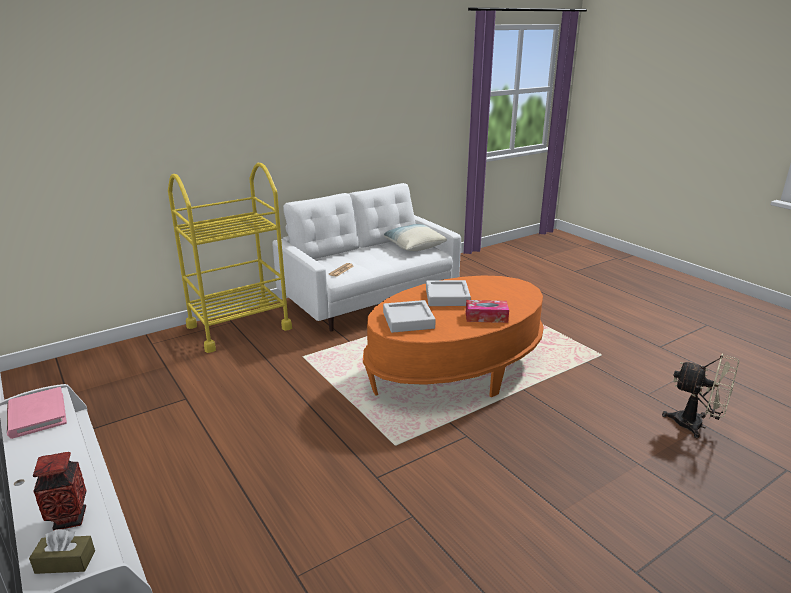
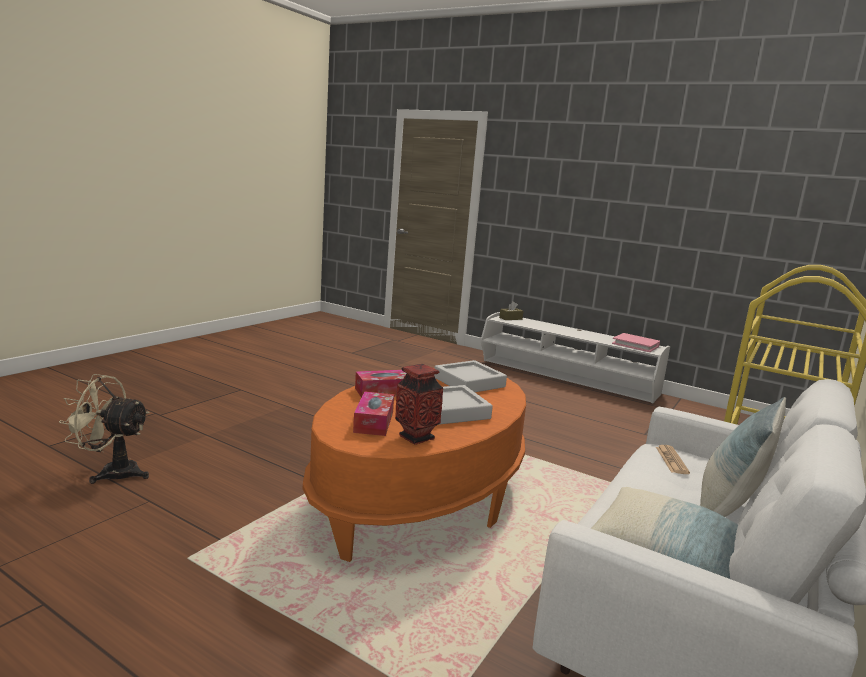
camera: 155 degrees right, 10 degrees down
vase [33,452,87,531] -> vase moved to [395,364,443,445]
none -> tissue box [353,391,394,436]
none -> pillow [700,397,786,517]

